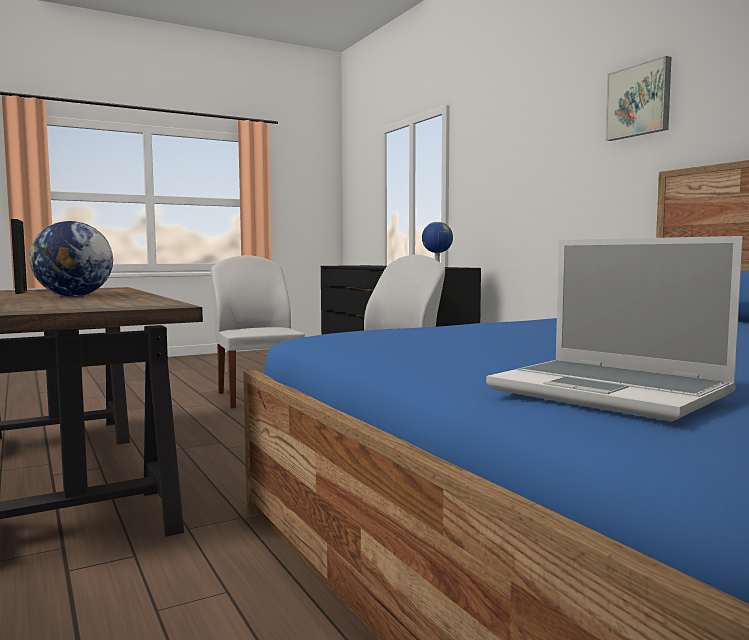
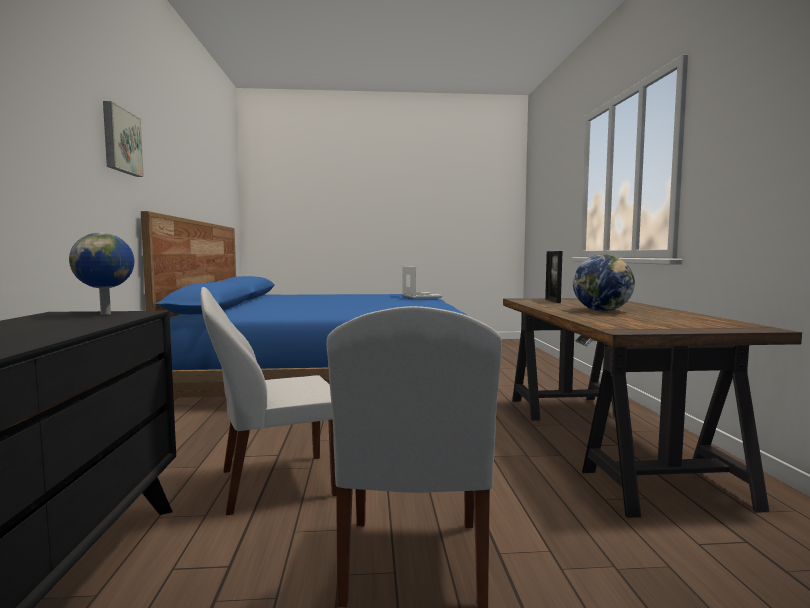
camera: 155 degrees left, 0 degrees up
picture frame [11,219,27,294] -> picture frame moved to [545,251,562,303]

